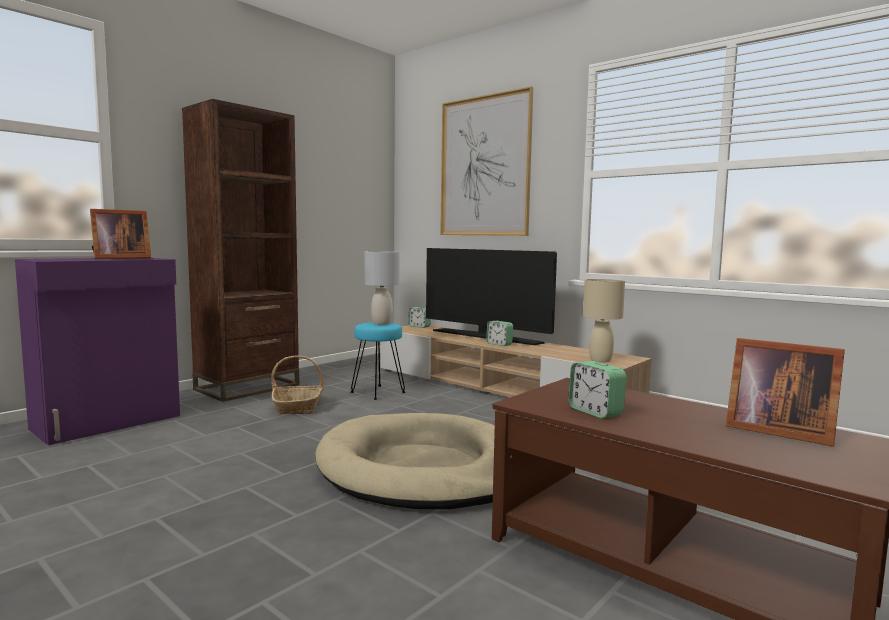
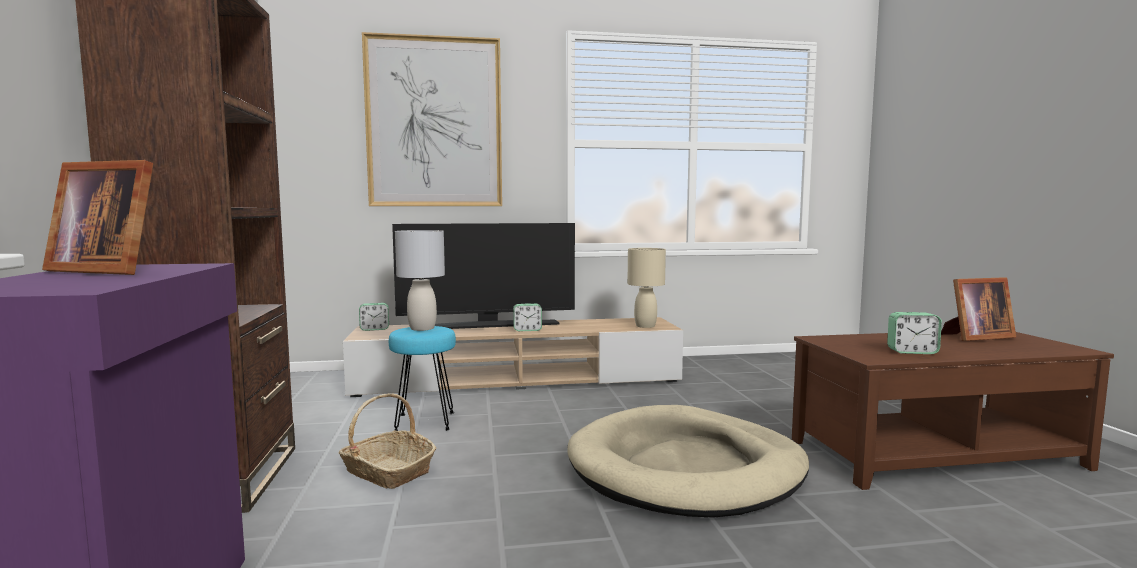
camera: 50 degrees left, 0 degrees up
picture frame [90,209,151,259] -> picture frame turned 105 degrees clockwise [42,160,153,275]

